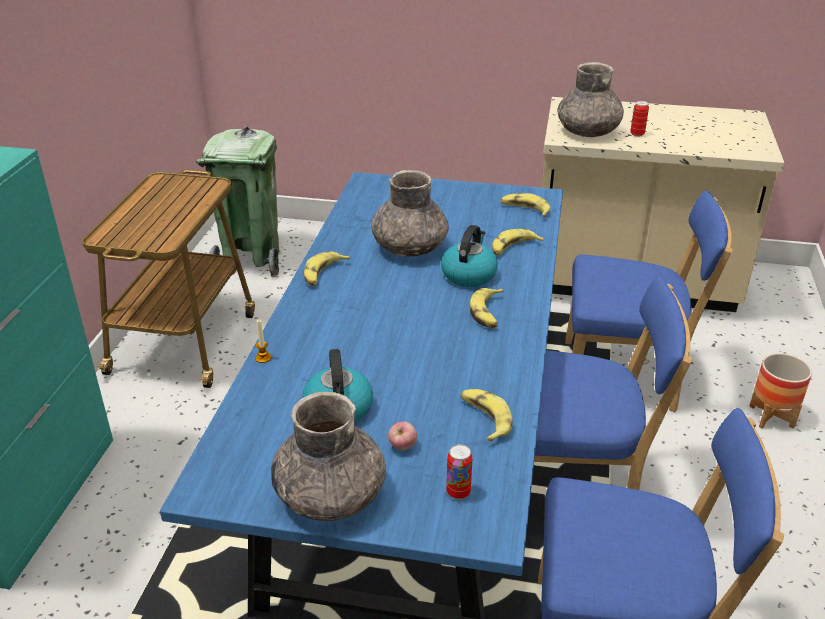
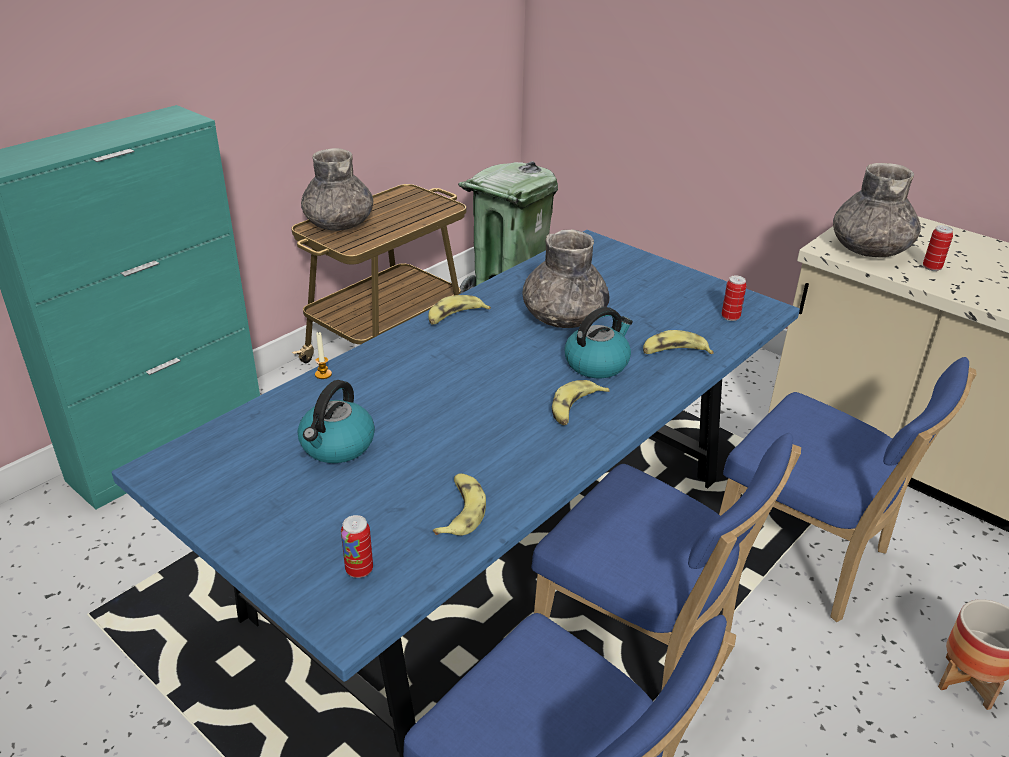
camera: 30 degrees right, 0 degrees up
grey vase [271,392,386,521] -> grey vase moved to [301,148,373,231]
apple [388,421,417,450] -> none
banana [501,193,550,217] -> can [722,275,746,321]

